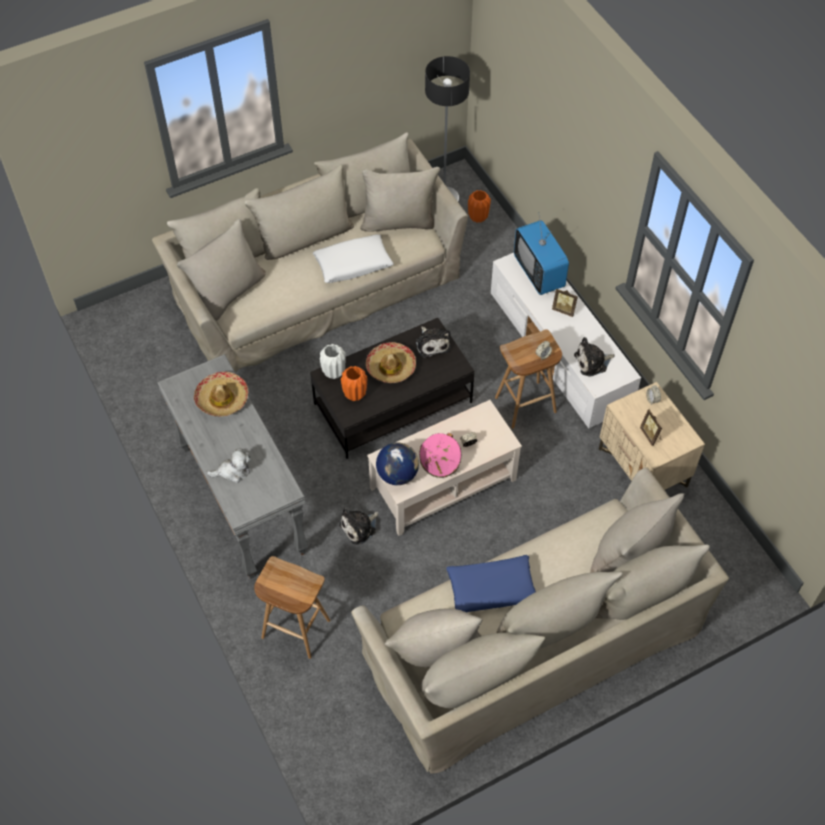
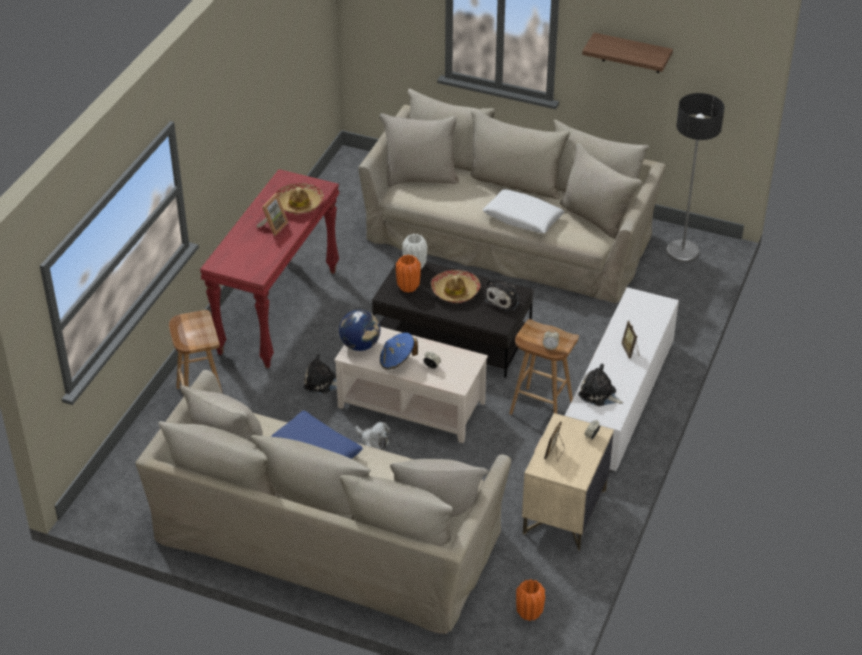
camera: 50 degrees right, 15 degrees down
grey console table [157,354,308,579] -> red console table [200,169,339,368]
plush toy [207,448,251,483] -> plush toy moved to [355,422,390,450]
pink hat [419,433,461,478] -> blue hat [380,333,418,370]
orange vase [468,190,491,223] -> orange vase moved to [516,579,545,621]
television [514,216,569,295] -> none
none -> picture frame [257,194,288,236]
none -> shelf [582,33,673,73]

